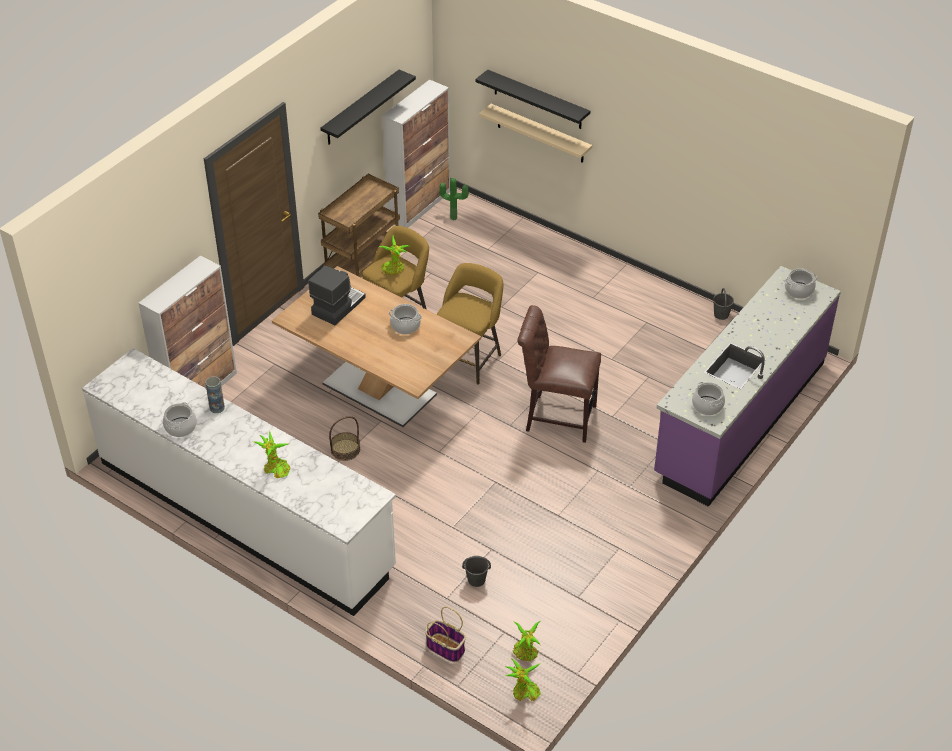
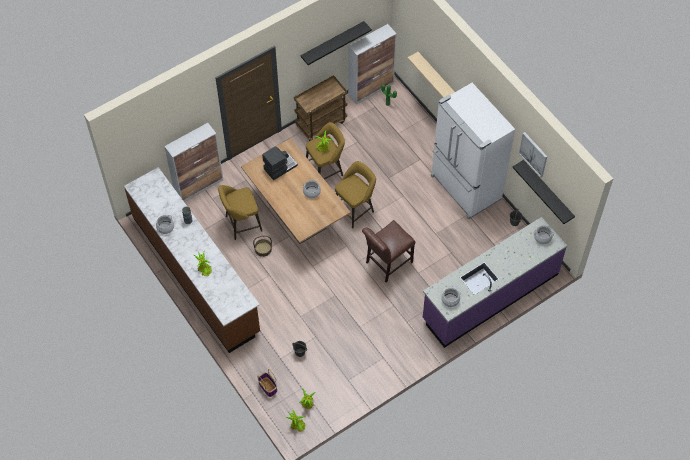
camera: 20 degrees right, 15 degrees up
white counter [82,348,396,616] -> brown counter [124,167,260,353]
black shelf [475,70,590,129] -> black shelf moved to [512,160,575,224]
brown chair [517,305,601,443] -> brown chair turned 75 degrees counterclockwise [362,220,415,283]
none -> yellow stool [218,185,262,240]
none -> white fridge [431,83,515,220]
none -> picture [519,132,547,177]

